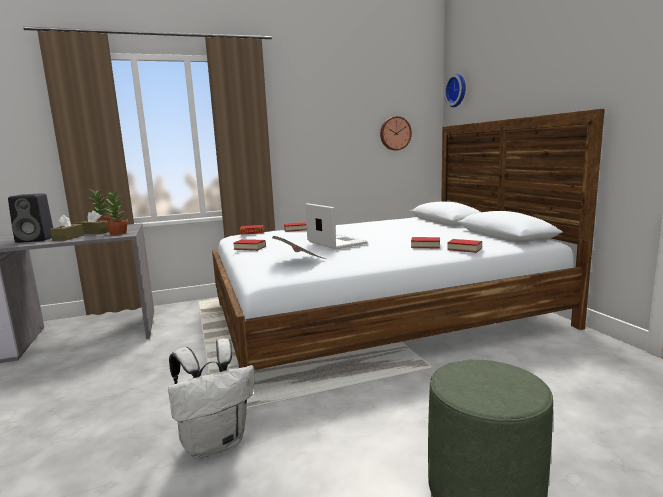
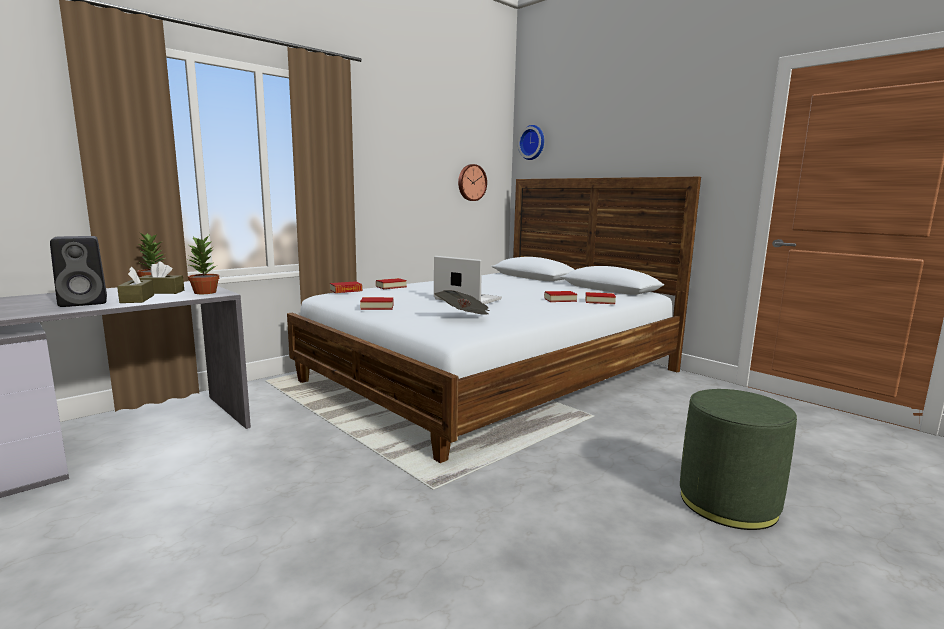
camera: 25 degrees left, 0 degrees up
white backpack [168,339,255,458] -> none

